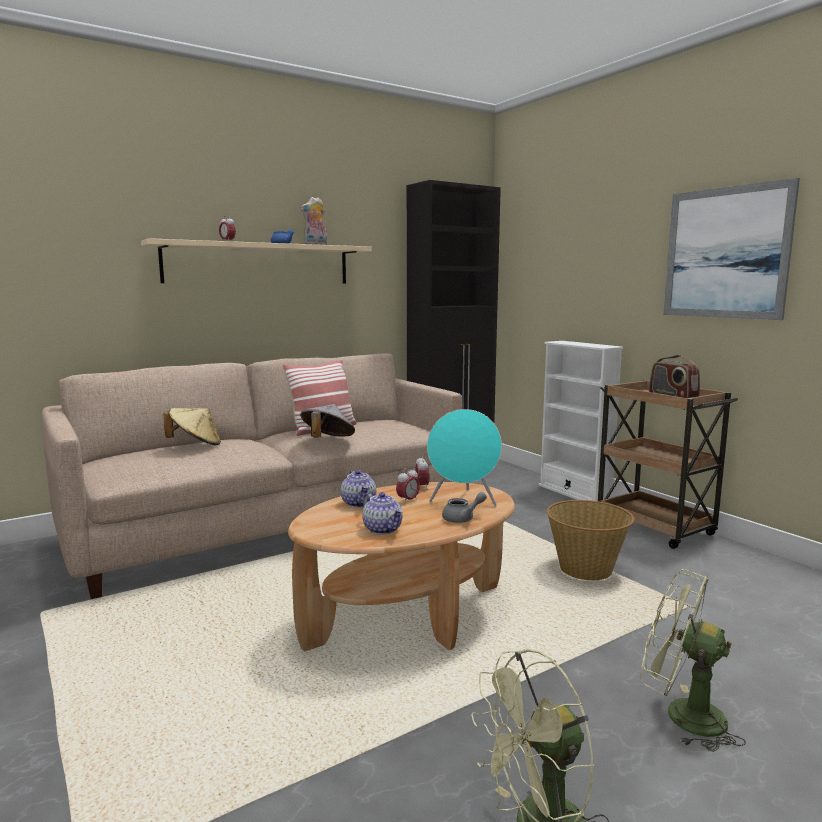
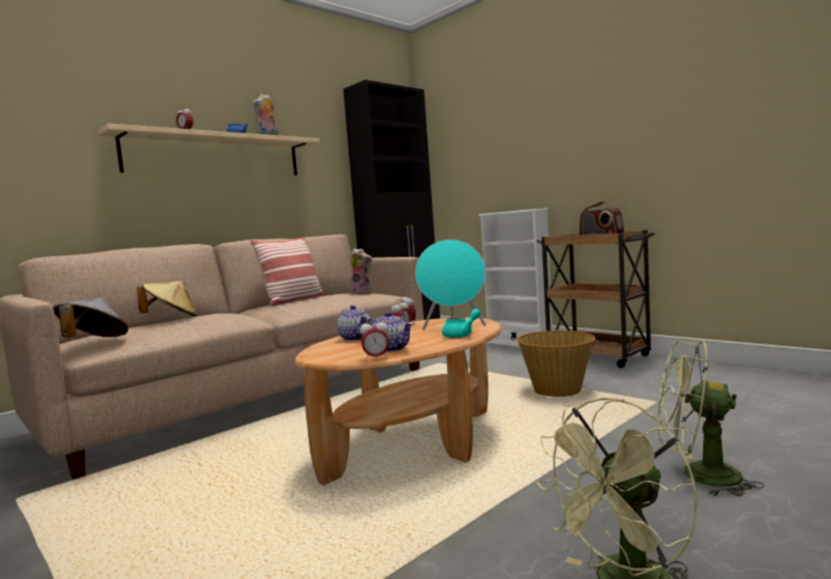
camera: 10 degrees left, 5 degrees down
grey hat [300,404,355,438] -> grey hat moved to [53,298,128,338]
grey teapot [442,492,487,523] -> turquoise teapot [442,309,480,338]
picture [663,178,800,320] -> none
none -> plush toy [350,248,372,294]
none -> alarm clock [360,318,389,361]

